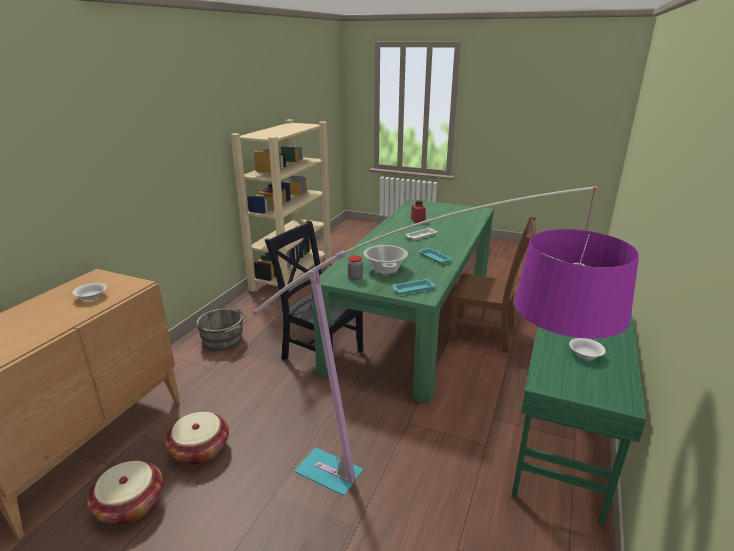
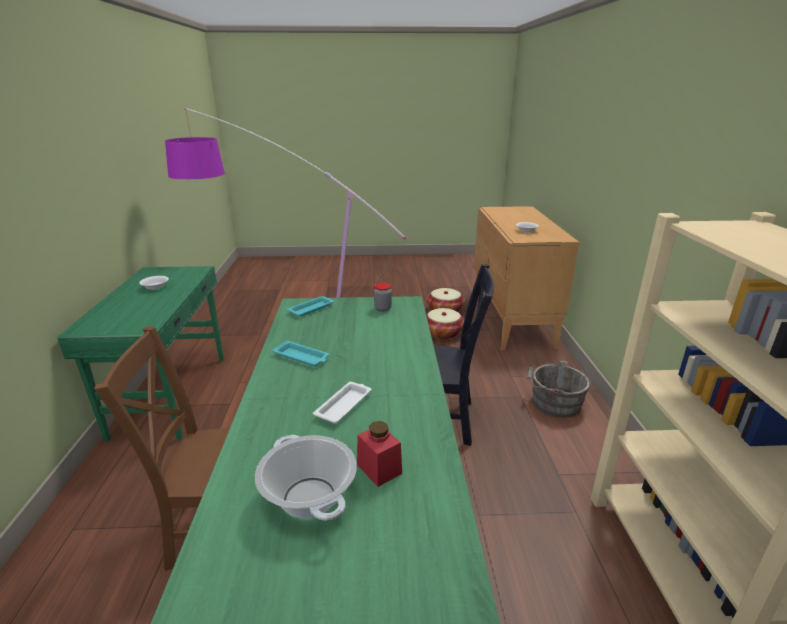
camera: 155 degrees right, 0 degrees up
cooking pot [364,245,408,274] -> cooking pot moved to [255,435,357,521]

